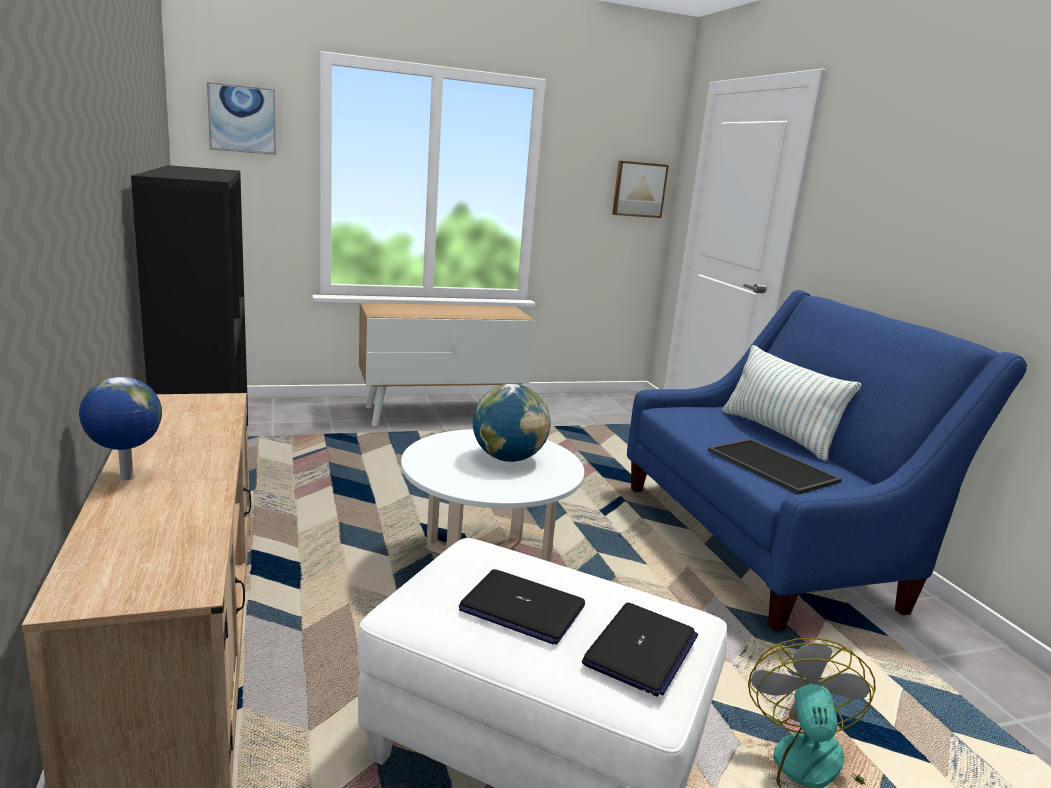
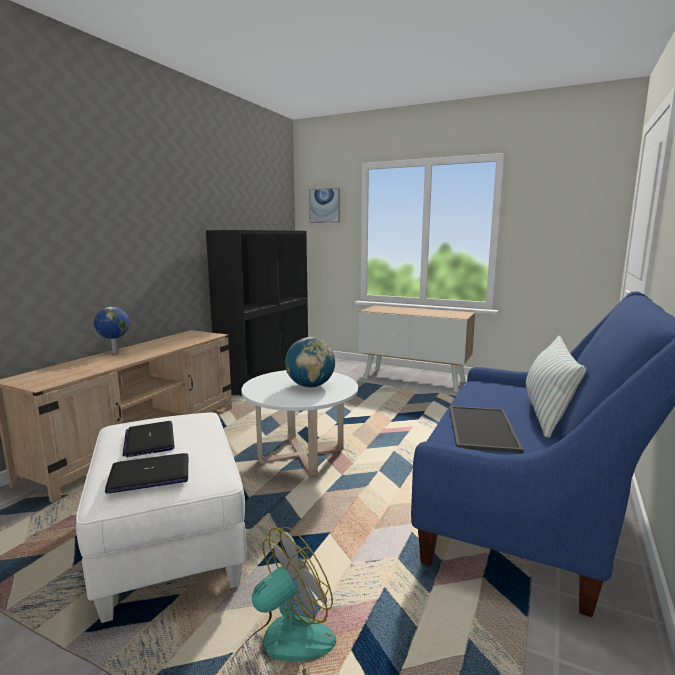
camera: 45 degrees right, 5 degrees down
picture [612,161,669,218] -> none

